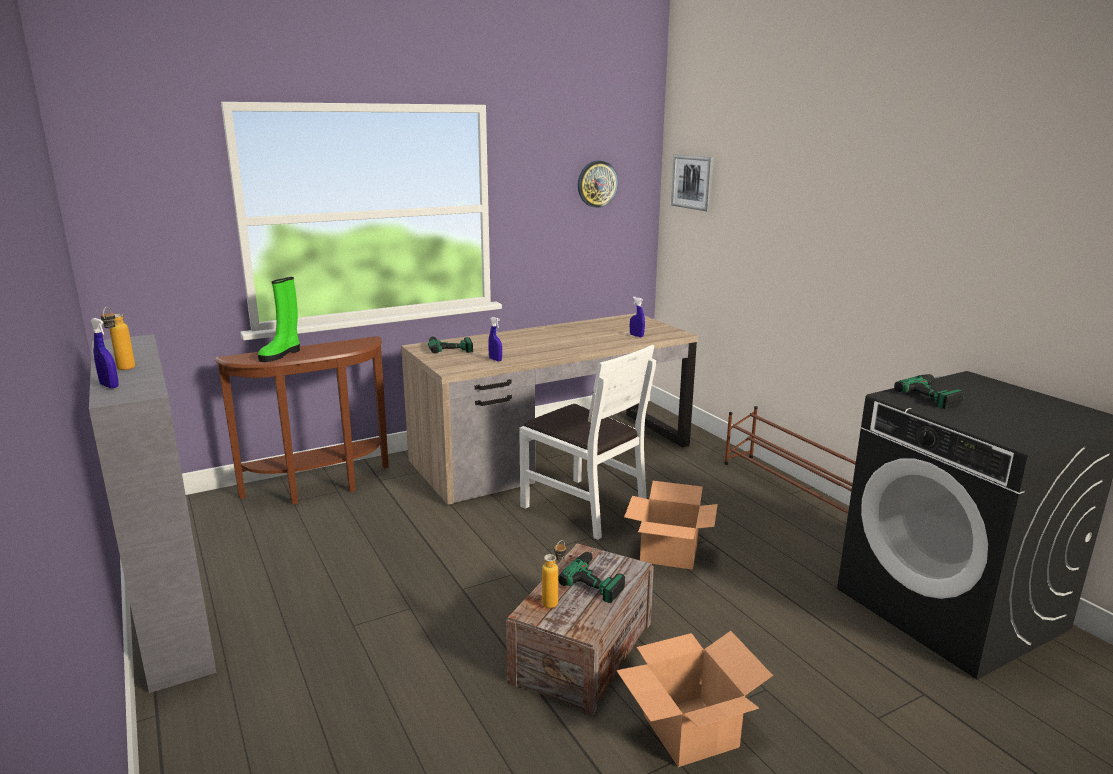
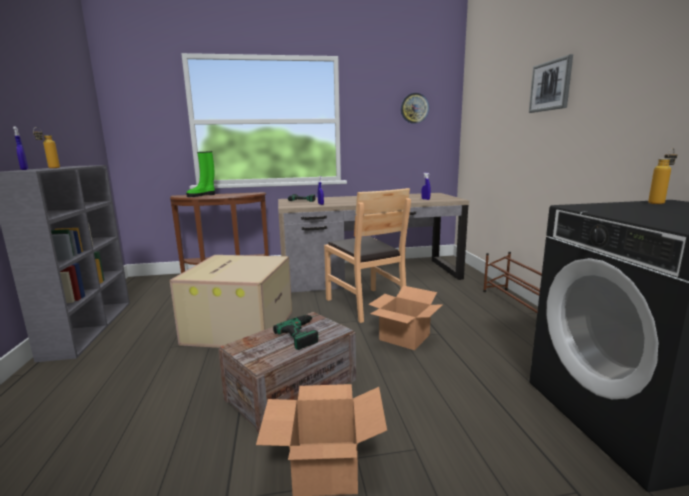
camera: 20 degrees right, 5 degrees down
white chair [519,345,656,540] -> brown chair [324,188,411,323]
bottle [542,540,566,608] -> bottle moved to [648,148,677,204]
picture [671,155,714,211] -> picture moved to [529,54,573,113]
power drill [894,374,964,409] -> none
none -> cardboard box [169,255,292,348]

